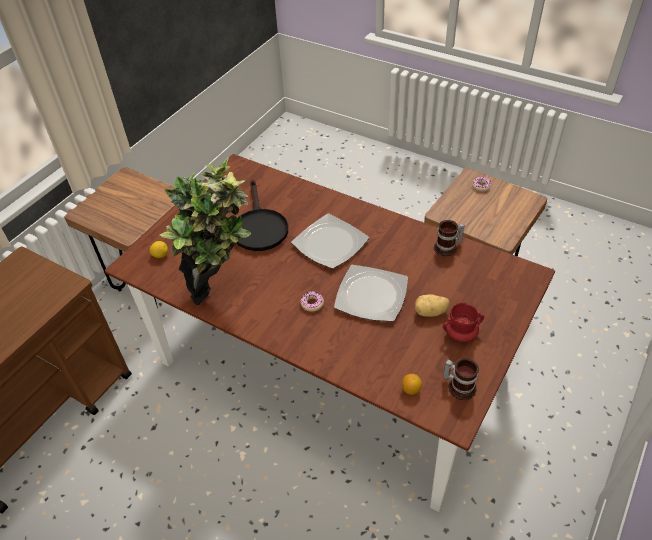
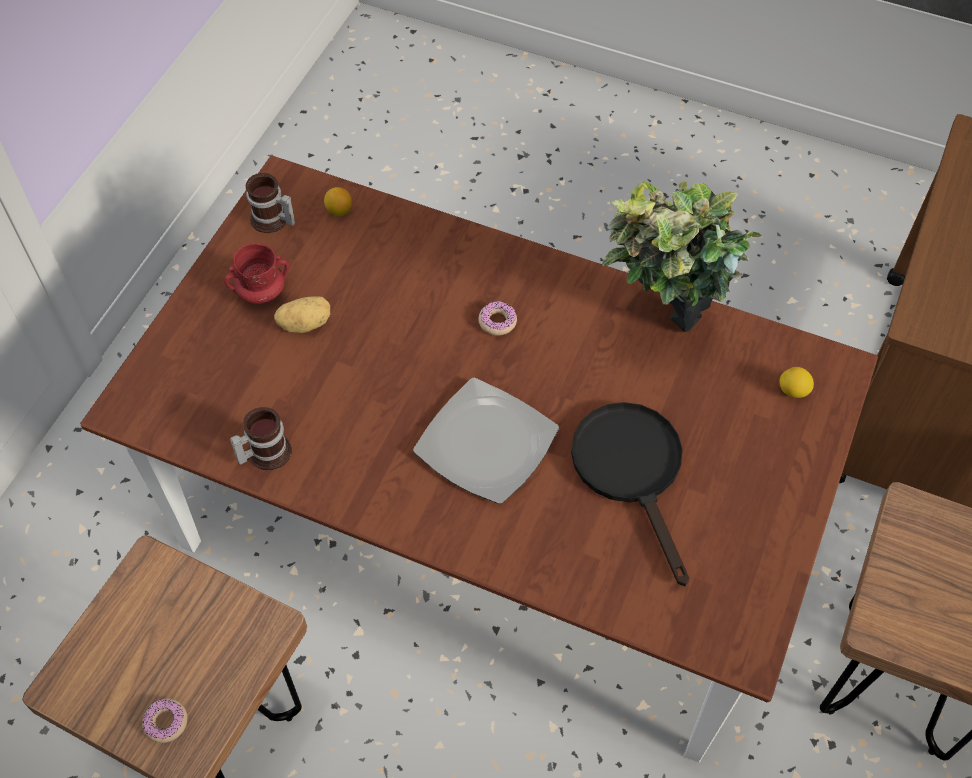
camera: 170 degrees right, 10 degrees up
plate [334,265,408,322] -> none

